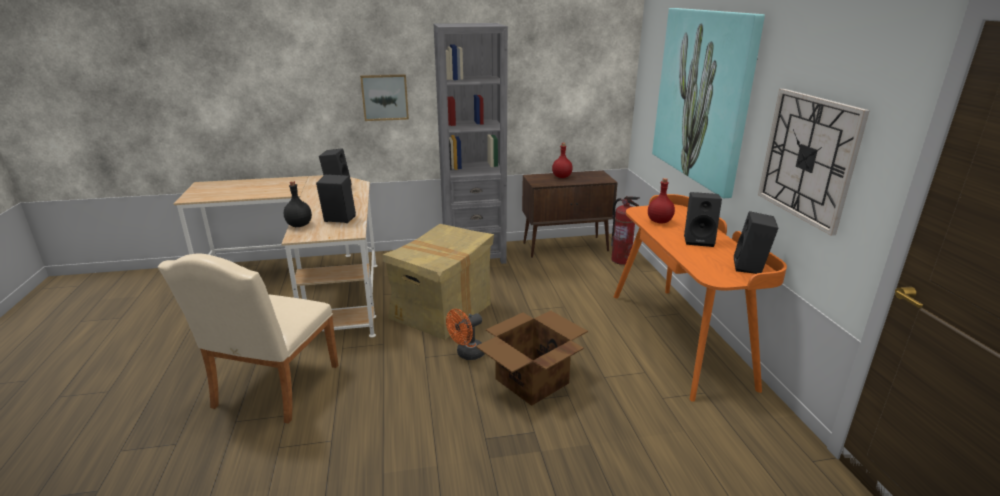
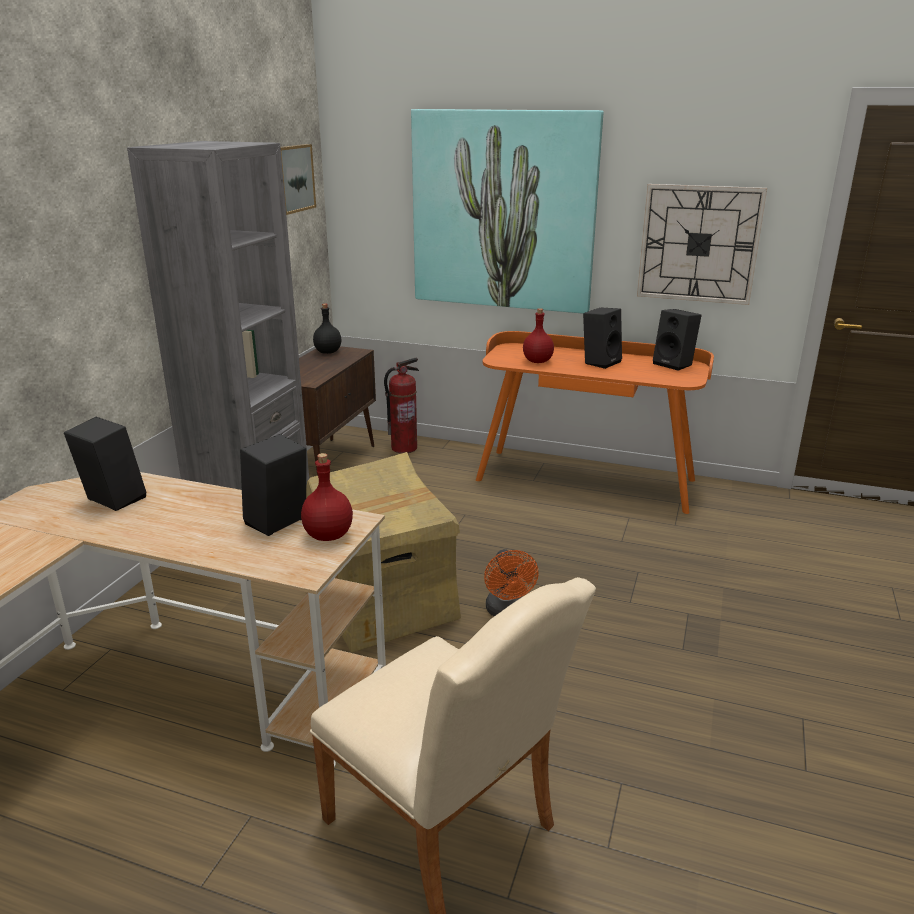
camera: 60 degrees left, 0 degrees up
black bottle [284,181,312,227] -> black bottle moved to [313,304,341,354]
picture [360,74,409,121] -> picture moved to [281,144,316,215]
cardboard box [476,311,588,406] -> none
red bottle [552,143,573,178] -> red bottle moved to [301,453,353,541]

